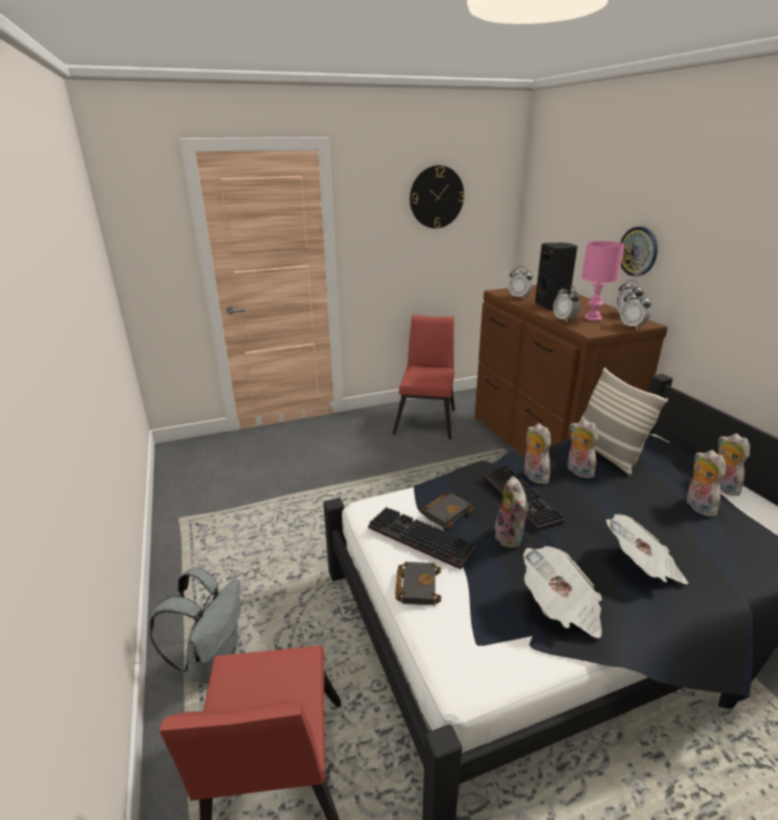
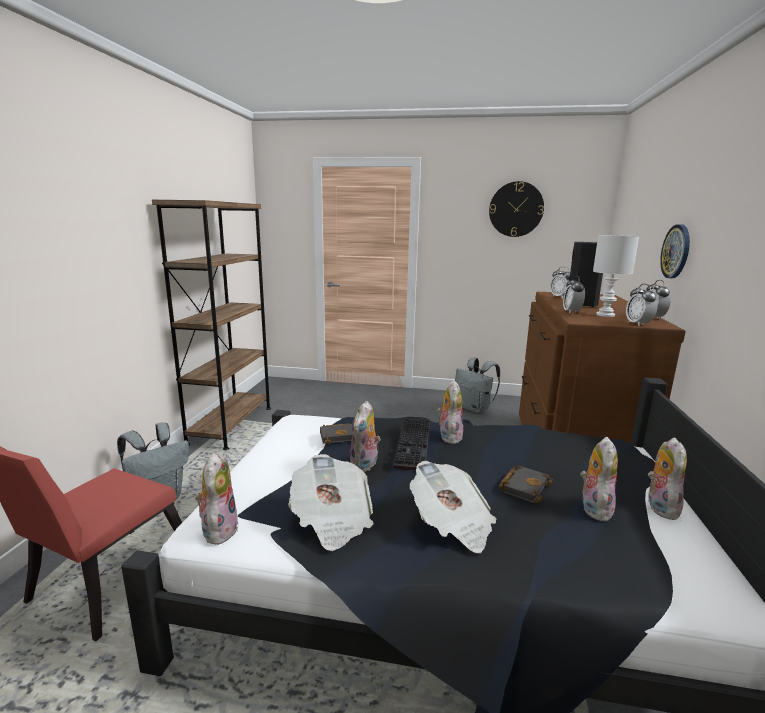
camera: 30 degrees right, 10 degrees down
keyboard [368,507,476,569] -> none
red chair [392,315,455,439] -> grey backpack [455,357,500,413]
black book [395,562,441,605] -> black book moved to [499,466,553,503]
plush toy [567,419,598,478] -> plush toy moved to [195,453,239,545]
pillow [580,368,668,475] -> none
pink table lamp [582,241,625,321] -> white table lamp [593,235,639,317]
none -> brown bookcase [152,200,271,450]

